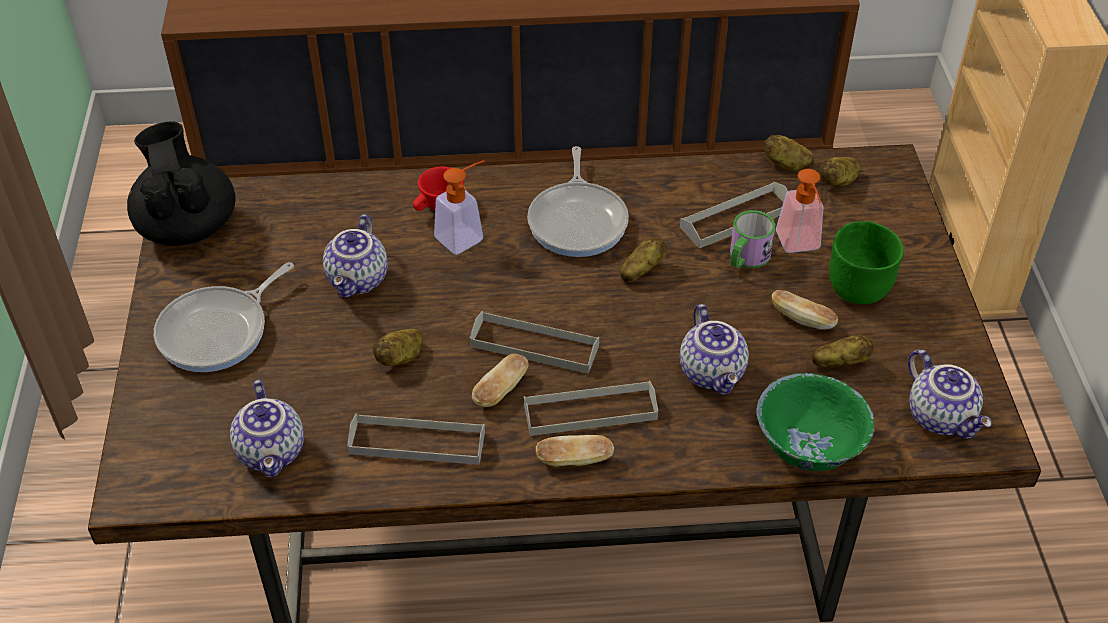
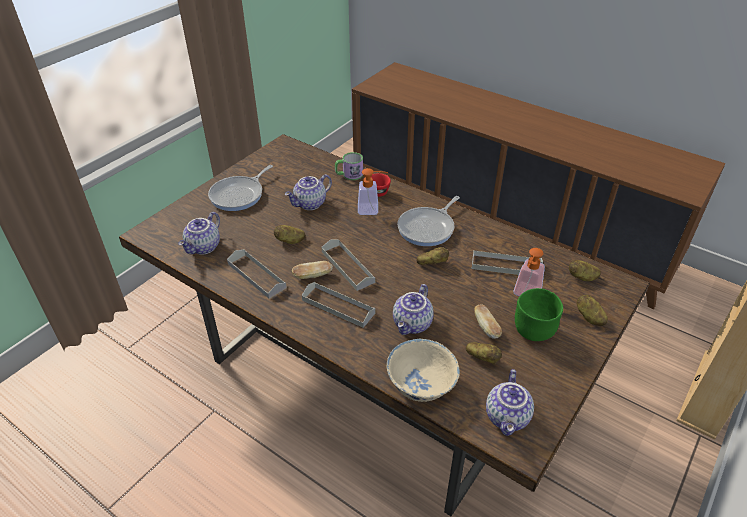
camera: 40 degrees right, 5 degrees down
black teapot [127,121,236,246] -> none
frying pan [154,262,294,372] -> frying pan turned 45 degrees counterclockwise [208,165,273,211]
bread [536,435,614,467] -> none
mug [730,210,775,268] -> mug moved to [335,152,363,180]
green bowl [757,373,875,471] -> beige bowl [386,339,460,402]
potato [763,134,814,171] -> potato moved to [577,295,608,326]

